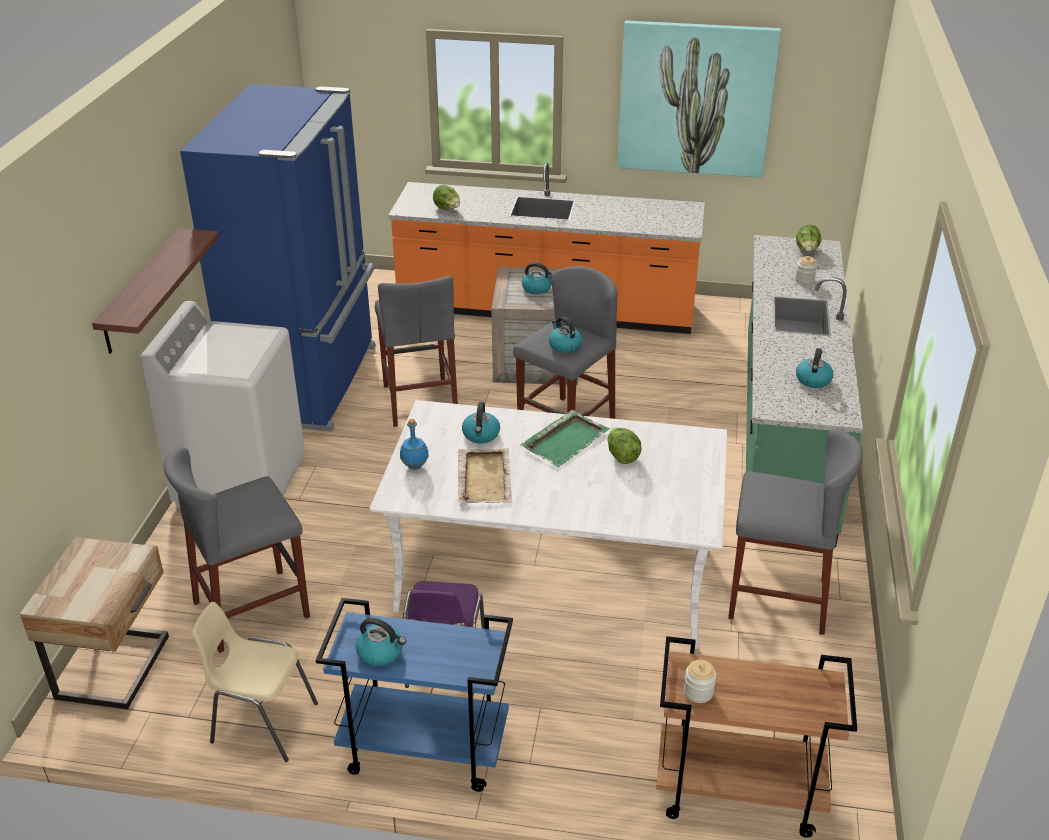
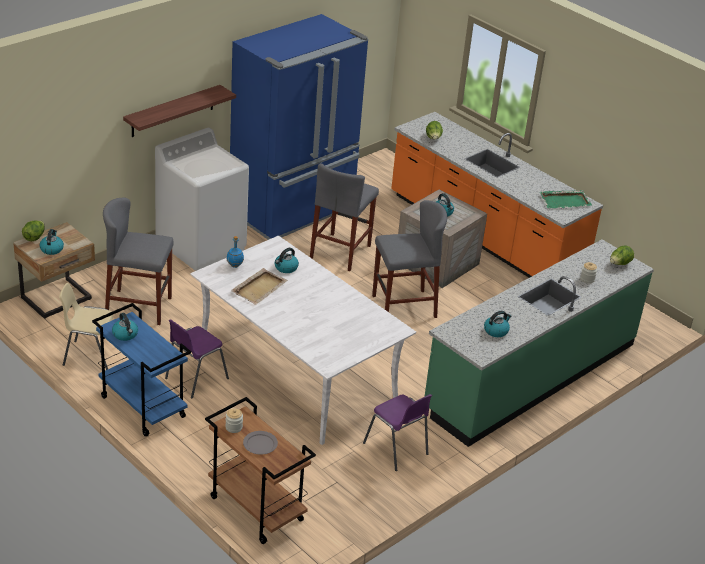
camera: 35 degrees right, 0 degrees up
beige chair [191,602,318,762] -> beige chair turned 45 degrees counterclockwise [59,283,113,370]
green tray [520,410,609,468] -> green tray moved to [540,190,592,208]
kettle [549,317,582,353] -> kettle moved to [39,229,64,255]
lettuce [608,427,642,464] -> lettuce moved to [22,220,45,241]
picture [617,21,781,178] -> none
grey stool [728,429,863,635] -> purple chair [363,394,432,471]
none -> grey plate [243,431,278,455]

